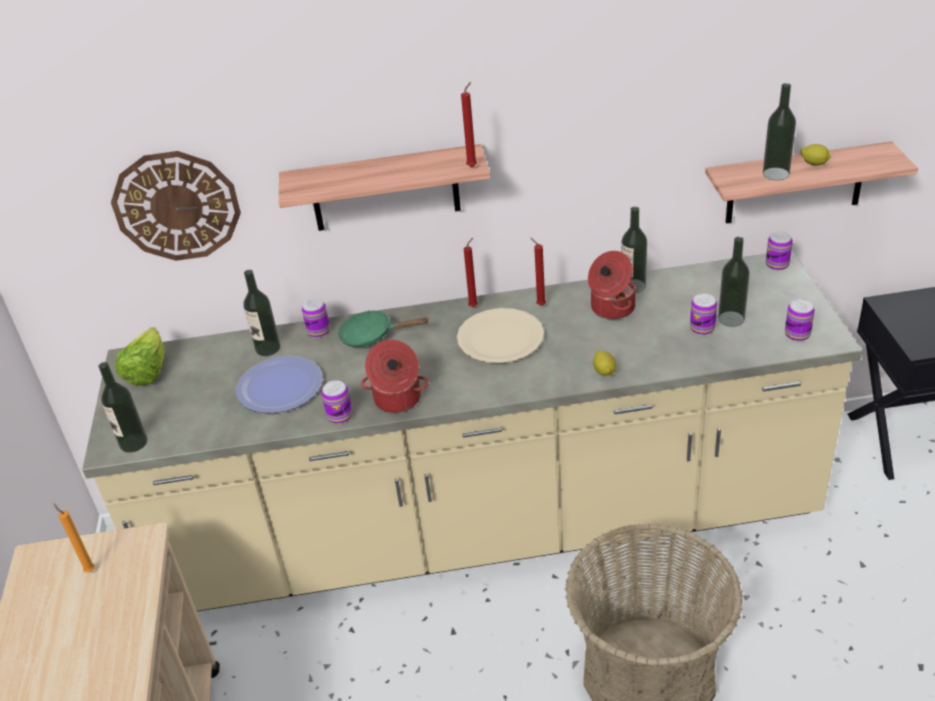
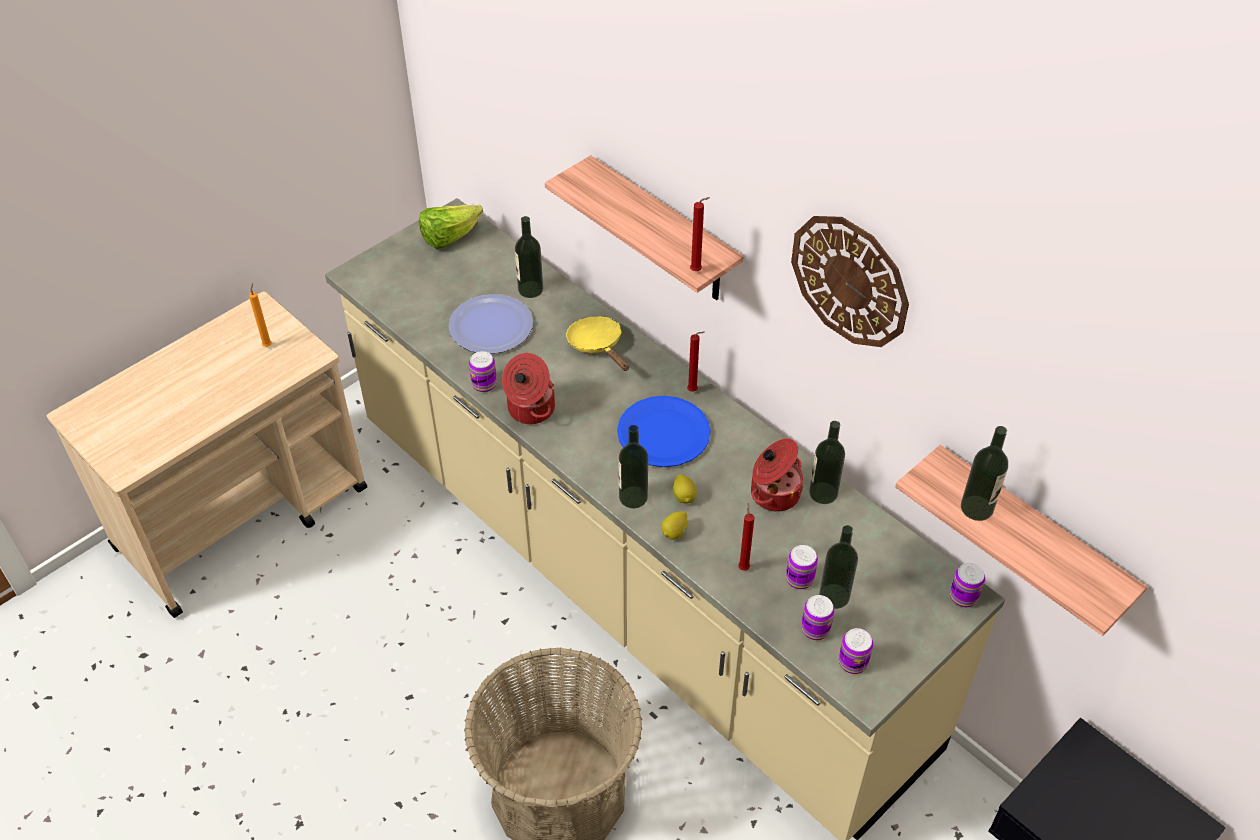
camera: 50 degrees right, 10 degrees up
bottle [98,362,147,453] -> bottle moved to [619,425,648,508]
wall clock [111,151,241,261] -> wall clock moved to [791,216,909,347]
can [302,298,330,338] -> can moved to [801,595,835,640]
green frying pan [338,310,429,347] -> yellow frying pan [566,316,629,371]
beige plate [457,308,544,363] -> blue plate [617,396,711,467]
red candle [531,238,546,306] -> red candle moved to [738,503,755,571]
lemon [801,144,831,166] -> lemon moved to [673,474,697,504]

